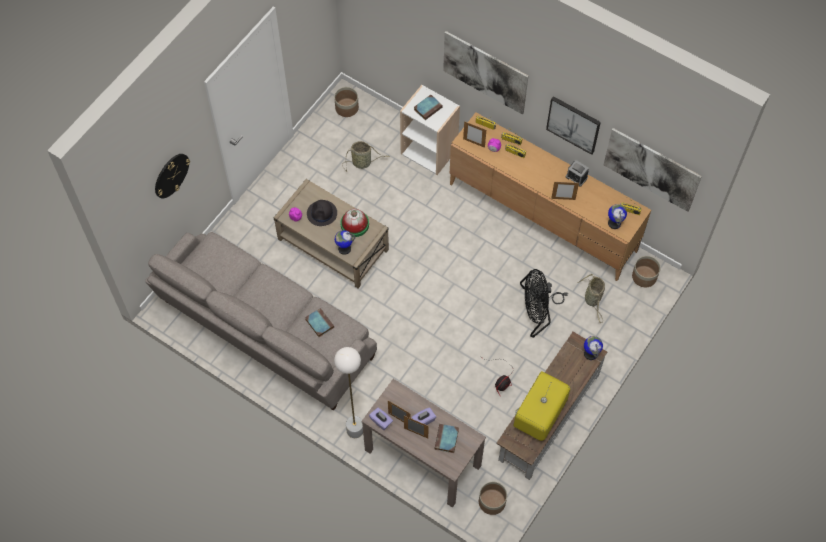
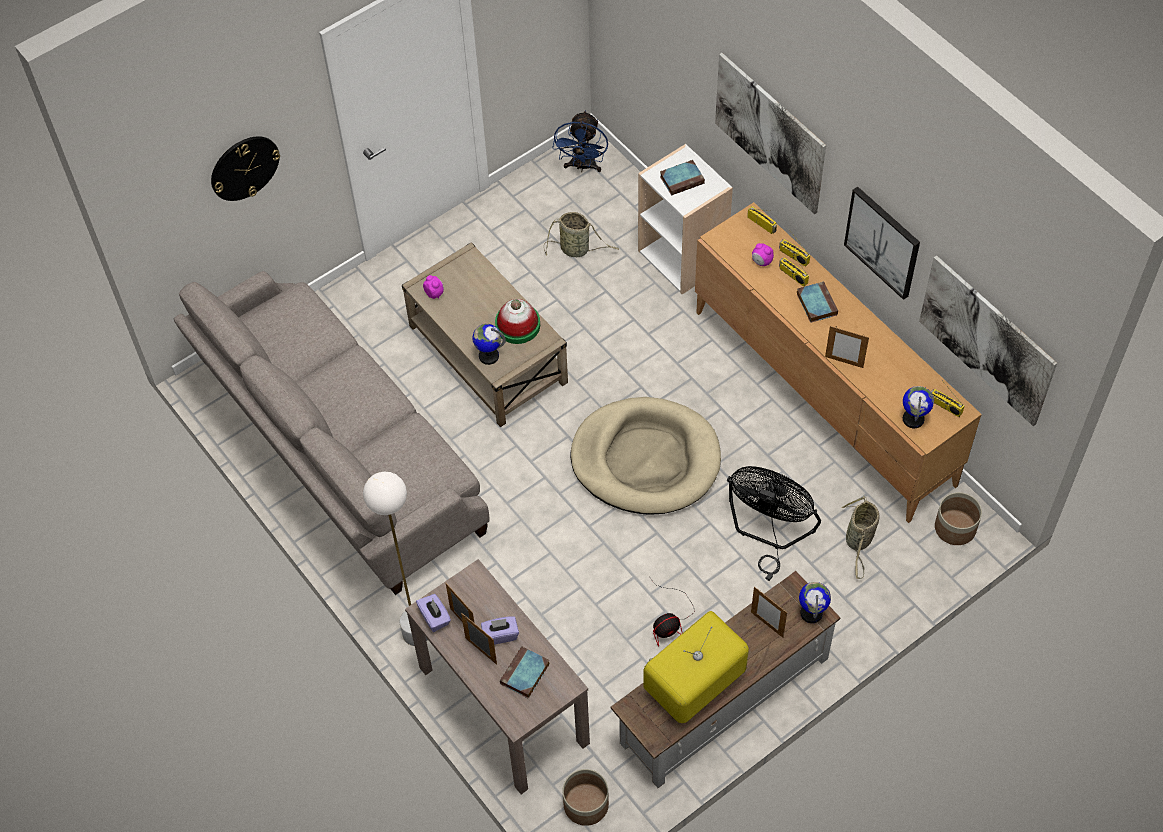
camera: 20 degrees right, 5 degrees down
book [305,308,334,337] -> book moved to [797,281,838,323]
black hat [307,200,337,226] -> none
planter [334,87,359,117] -> blue fan [552,110,608,172]
picture frame [463,121,486,148] -> picture frame moved to [751,587,787,638]
black fan [520,269,567,338] -> black fan turned 105 degrees clockwise [727,466,821,581]
alarm clock [566,160,589,187] -> none
none -> beige dog bed [570,397,721,515]

